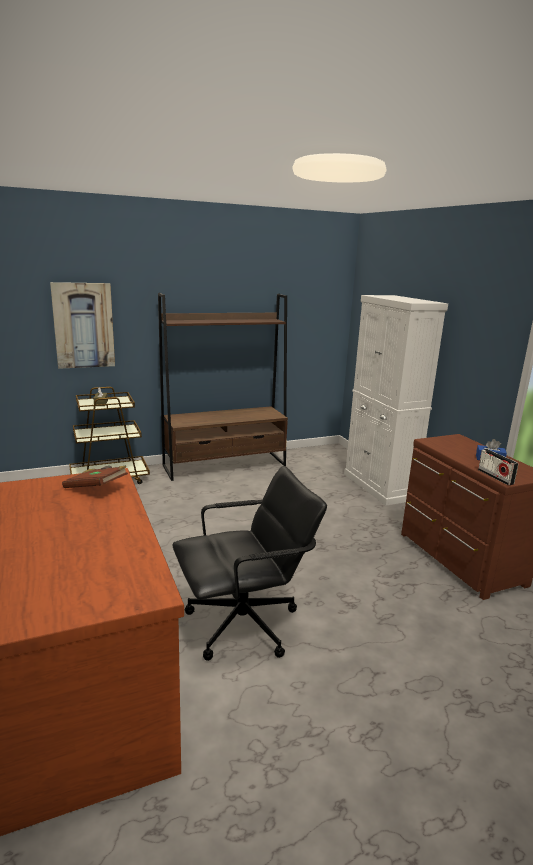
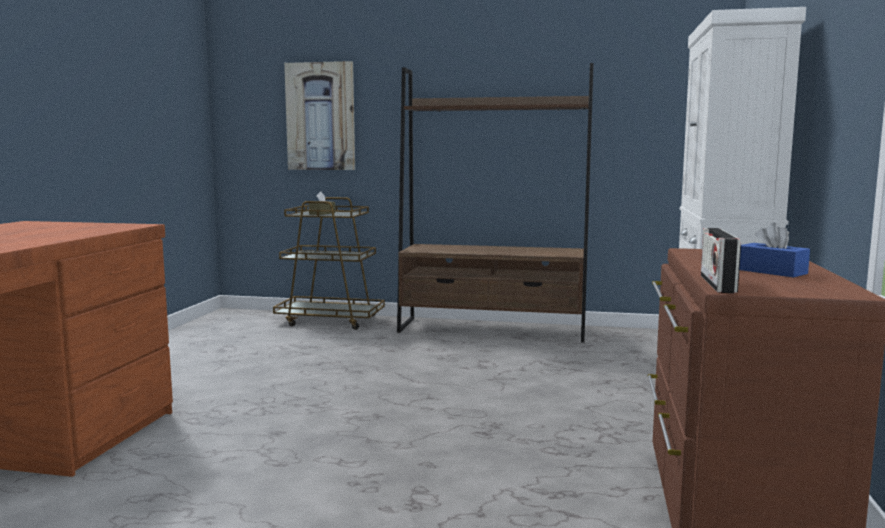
camera: 35 degrees right, 10 degrees down
brown book [62,466,128,488] -> none
black office chair [172,466,327,661] -> none

